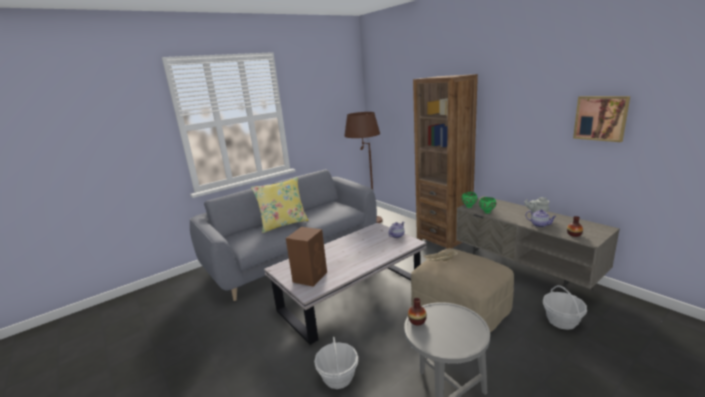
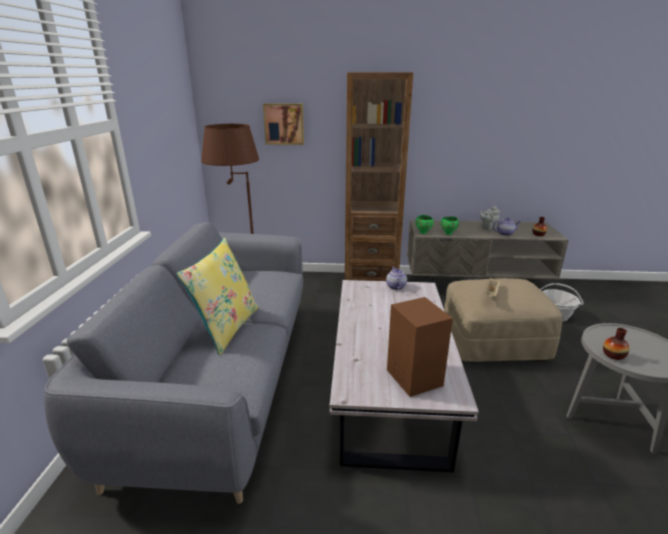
camera: 50 degrees left, 5 degrees up
basket [314,337,358,389] -> none
picture [573,96,630,142] -> picture moved to [263,103,304,145]

